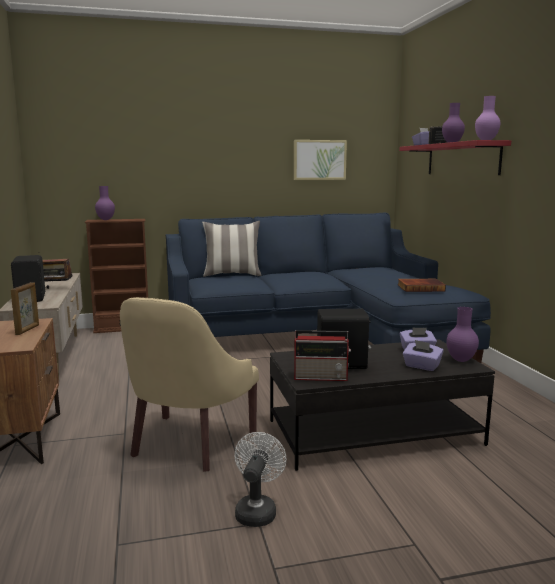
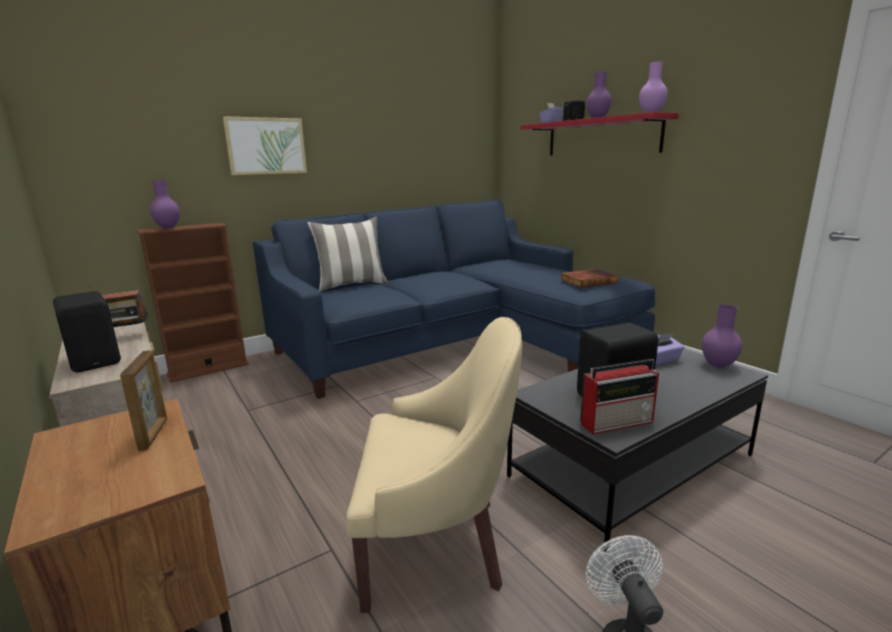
camera: 20 degrees left, 5 degrees up
beige armchair [120,297,259,472] -> beige armchair turned 90 degrees counterclockwise [347,317,522,613]
picture [294,140,347,180] -> picture moved to [223,116,307,175]
purple tissue box [403,340,444,371] -> none

